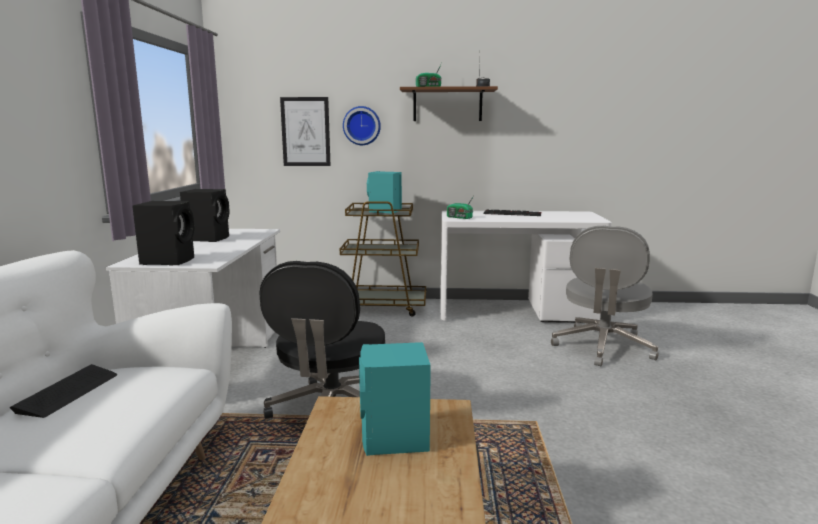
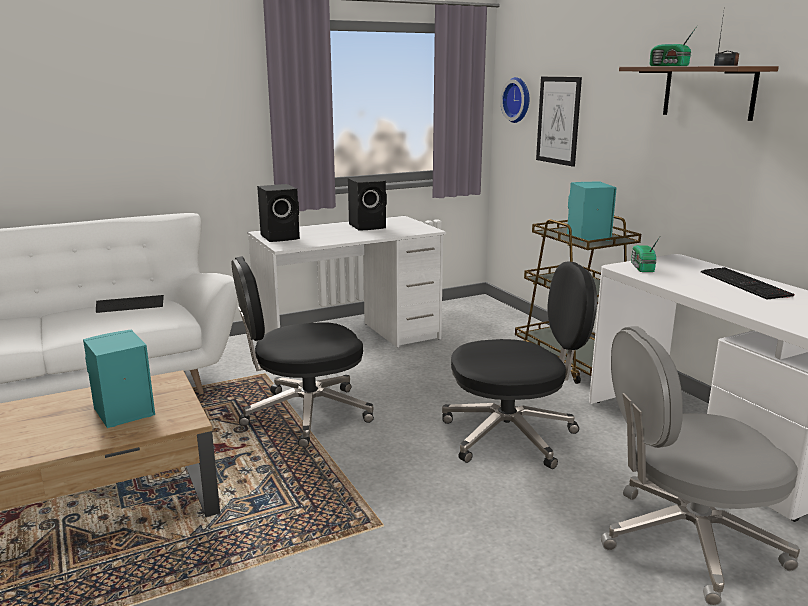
camera: 60 degrees right, 5 degrees up
wall clock [343,106,381,145] -> wall clock moved to [500,77,529,123]
none -> black office chair [442,261,597,469]

